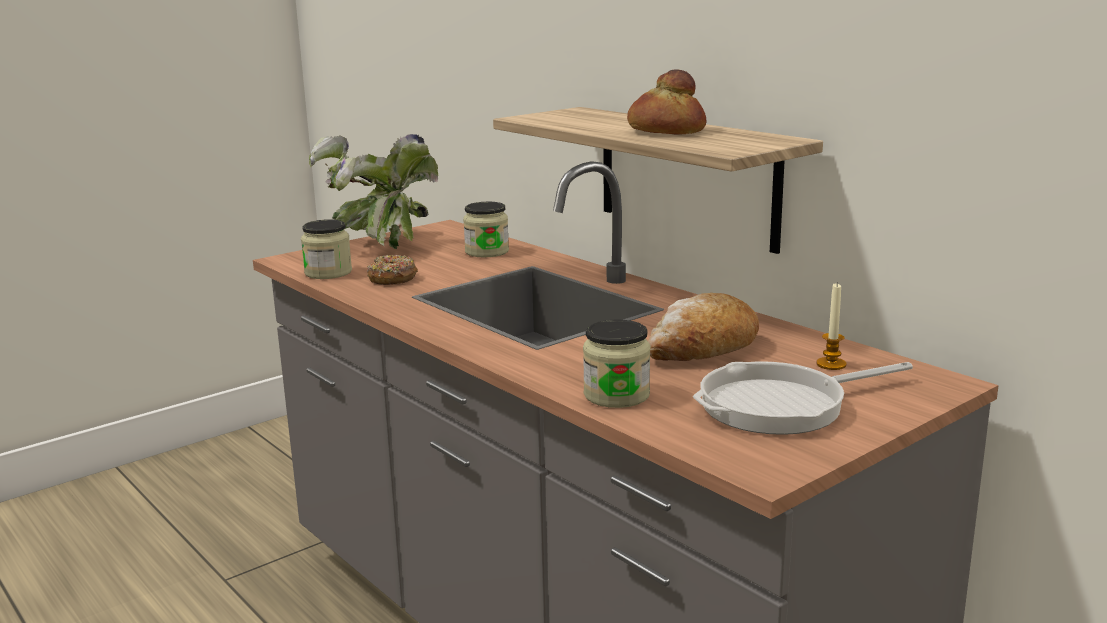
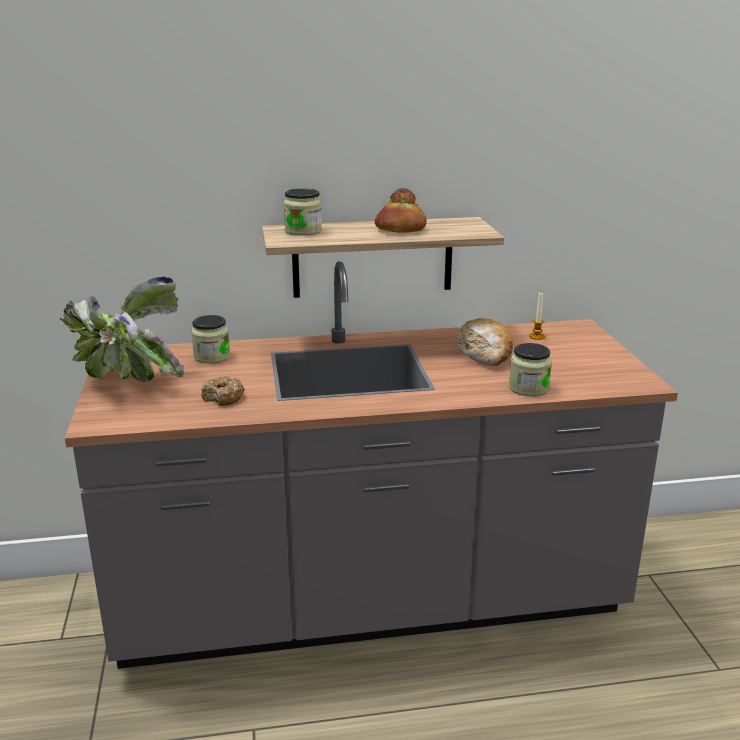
camera: 60 degrees left, 5 degrees up
jar [301,219,352,279] -> jar moved to [284,188,322,236]
frying pan [693,361,913,435] -> none

